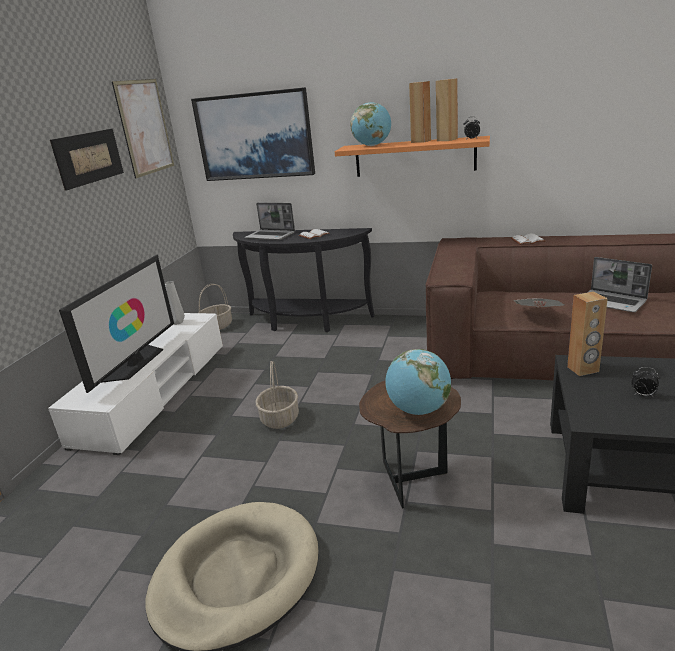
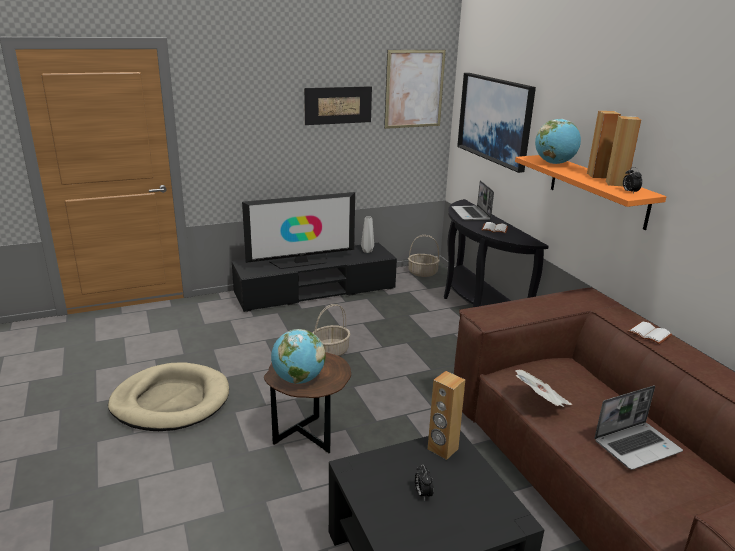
camera: 50 degrees right, 0 degrees up
white tv stand [48,313,223,455] -> black tv stand [232,242,397,312]
laptop [588,257,652,312] -> laptop turned 120 degrees counterclockwise [594,386,683,470]

